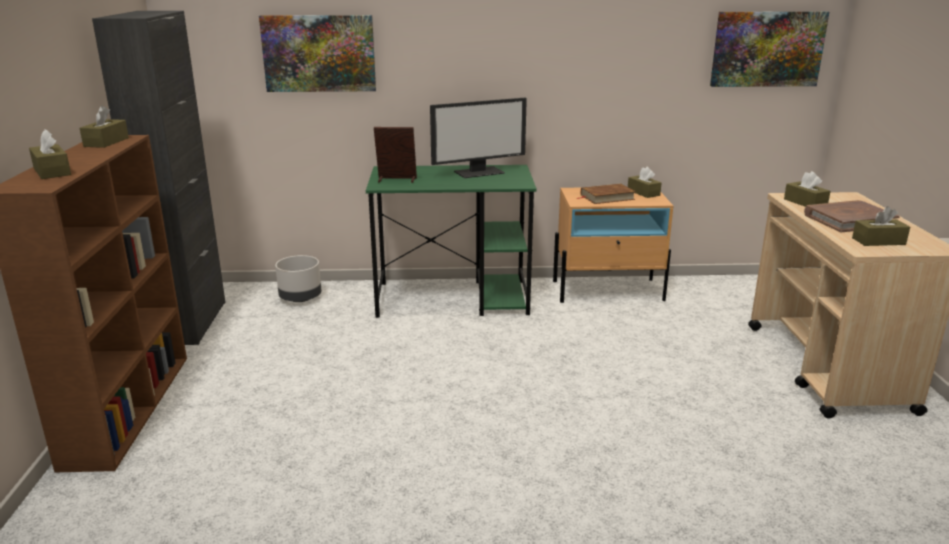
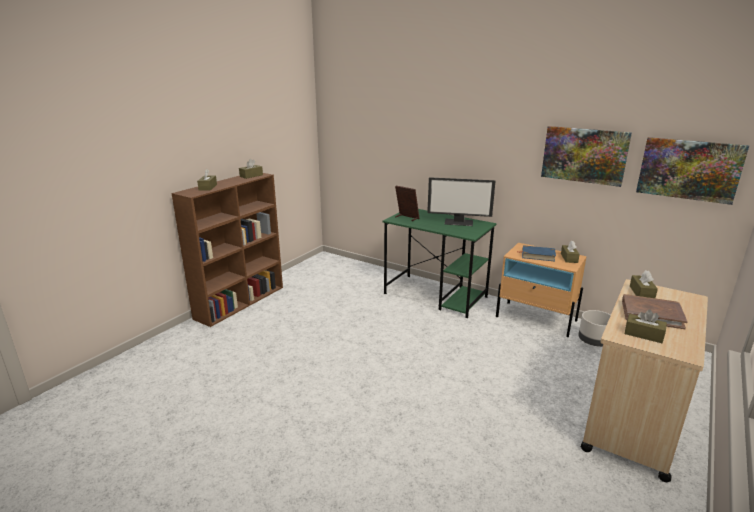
camera: 35 degrees right, 0 degrees up
black cabinet [92,11,225,345] -> none
picture [259,15,376,92] -> picture moved to [541,126,632,187]
grey planter [275,255,321,302] -> grey planter moved to [578,310,611,347]
brown book [577,184,636,204] -> blue book [522,245,556,262]

